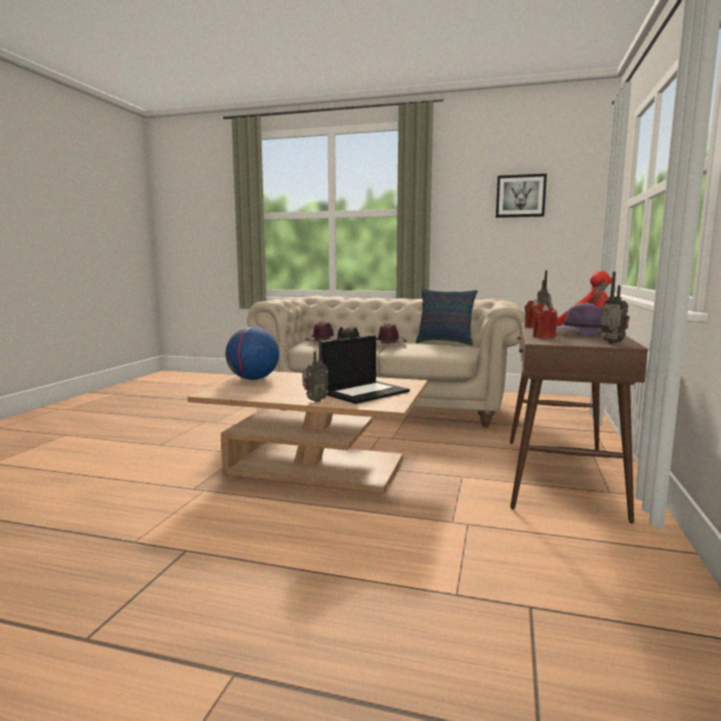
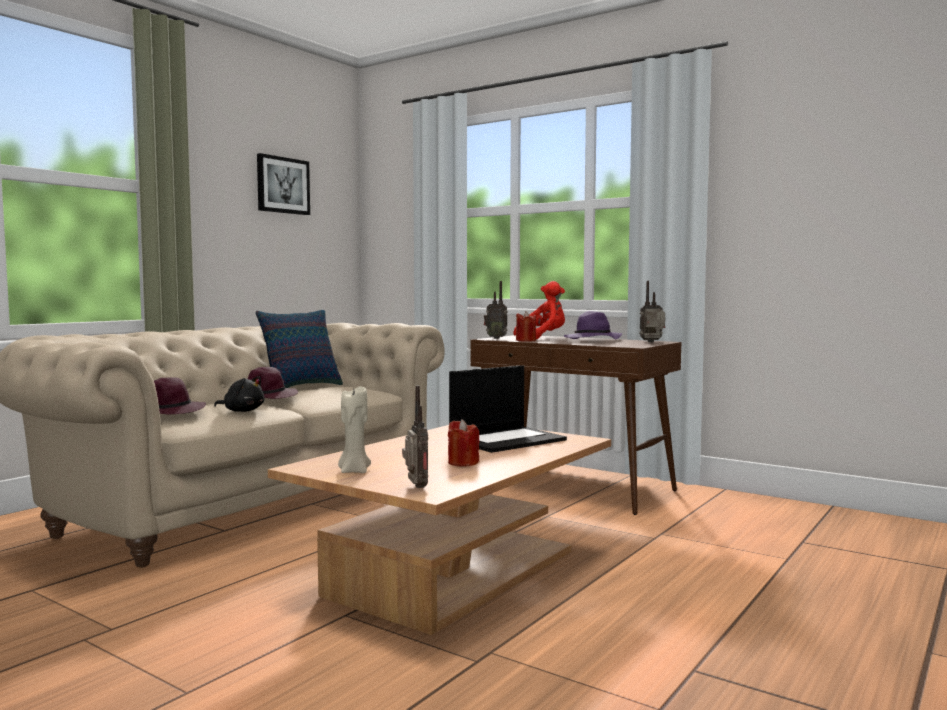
camera: 70 degrees left, 5 degrees down
globe [226,327,279,380] -> beige candle [338,387,371,473]
radio [302,339,328,402] -> radio moved to [402,385,428,488]
laptop [322,335,410,404] -> laptop turned 75 degrees clockwise [449,365,567,453]
red candle [533,305,557,338] -> red candle moved to [448,419,480,466]

